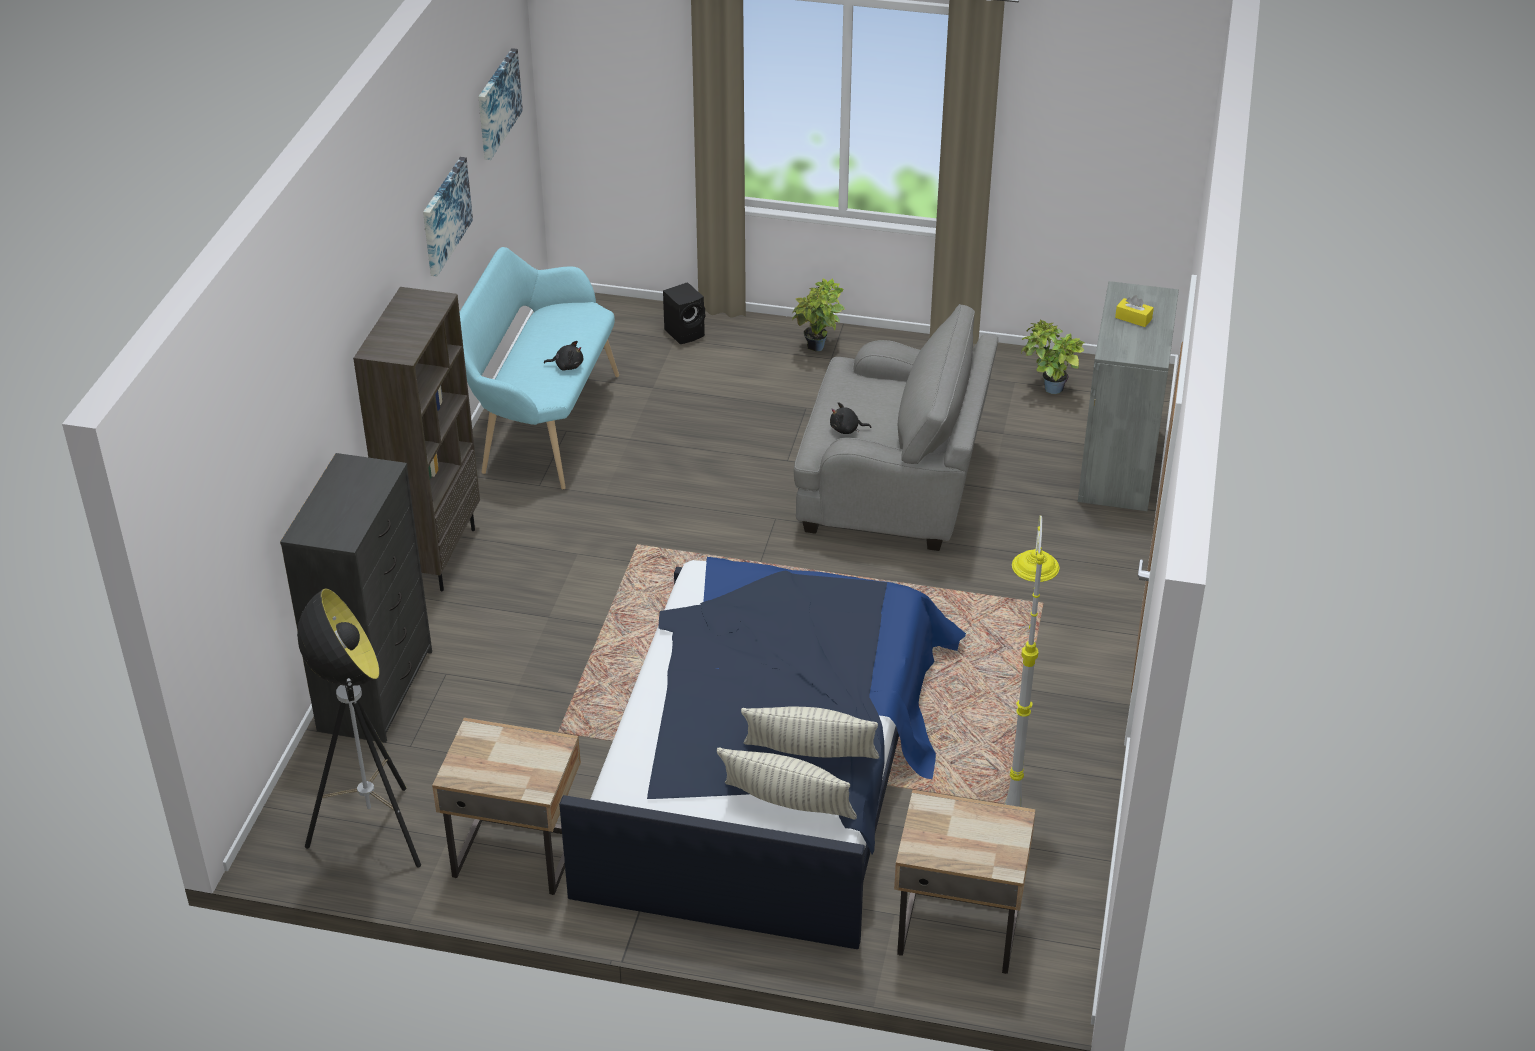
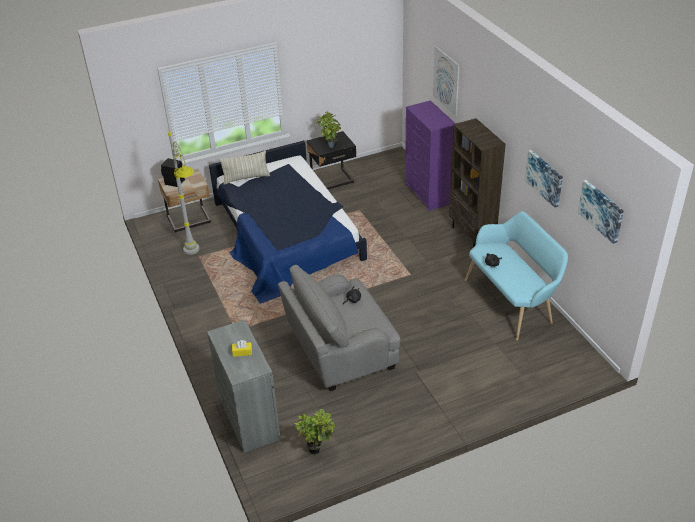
camera: 145 degrees right, 0 degrees up
black dresser [280,453,432,743] -> purple dresser [405,100,456,211]
floor lamp [297,588,421,867] -> none
beige nightstand [432,718,581,895] -> black nightstand [307,131,356,190]
black speaker [663,282,705,344] -> black speaker moved to [161,158,185,187]
pillow [741,706,879,759] -> none
potted plant [792,279,845,352] -> potted plant moved to [315,112,341,148]
none -> picture [433,46,460,116]

